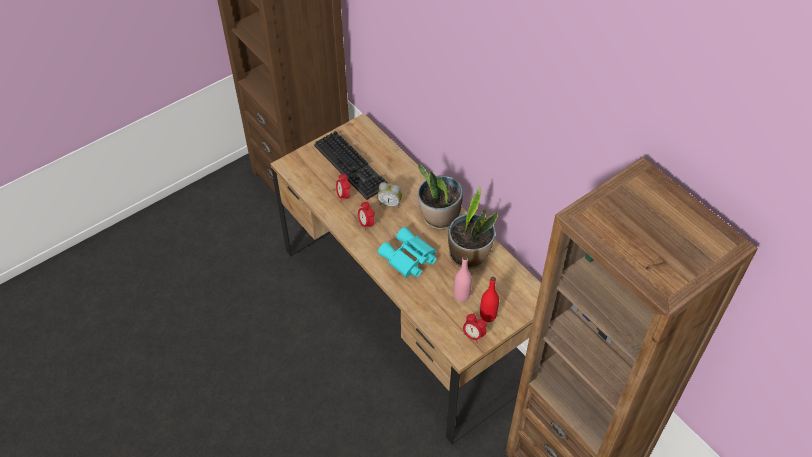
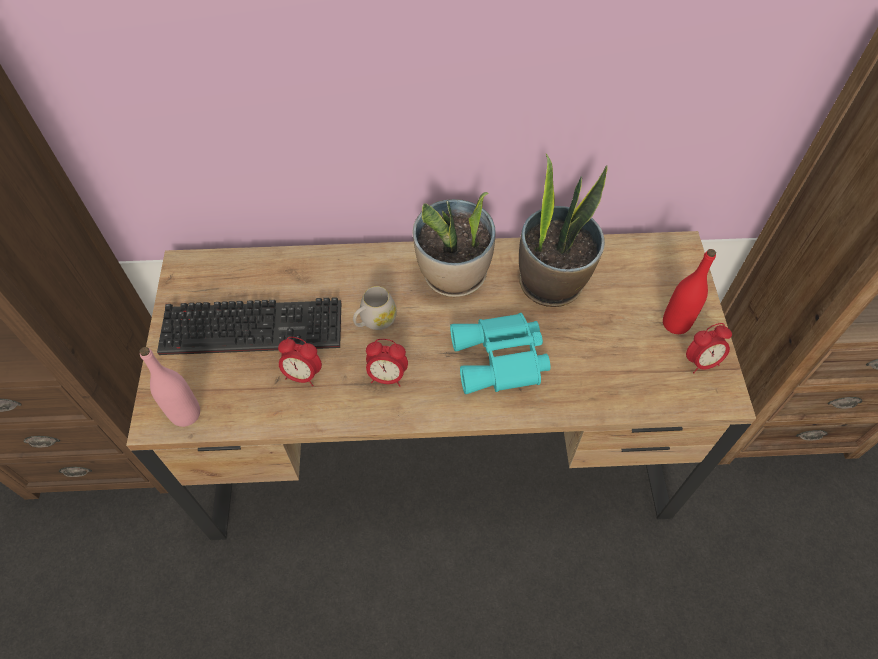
camera: 55 degrees left, 5 degrees up
alarm clock [377,182,402,209] -> white mug [353,286,397,330]
pink bottle [454,256,472,302] -> pink bottle moved to [140,347,200,427]

